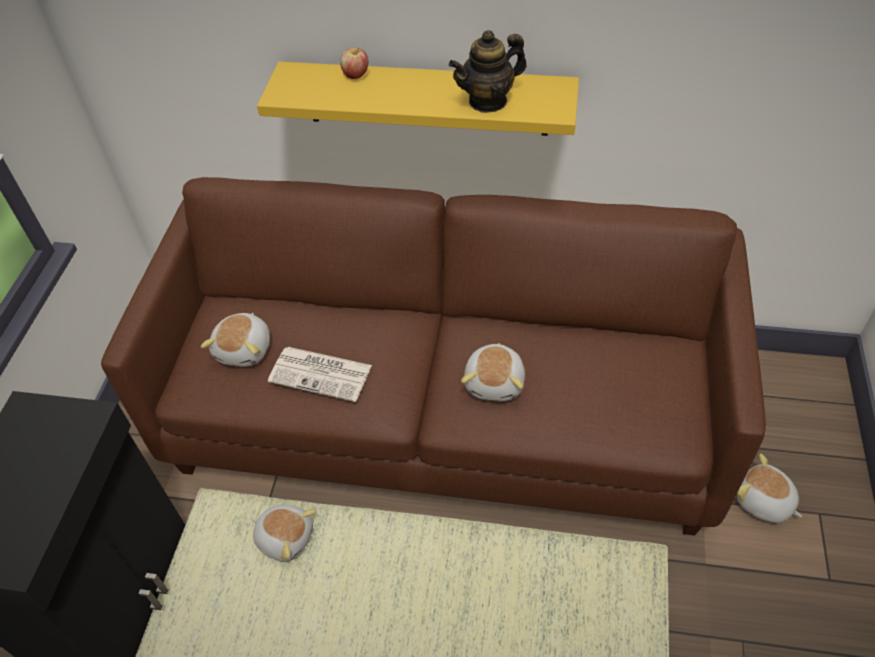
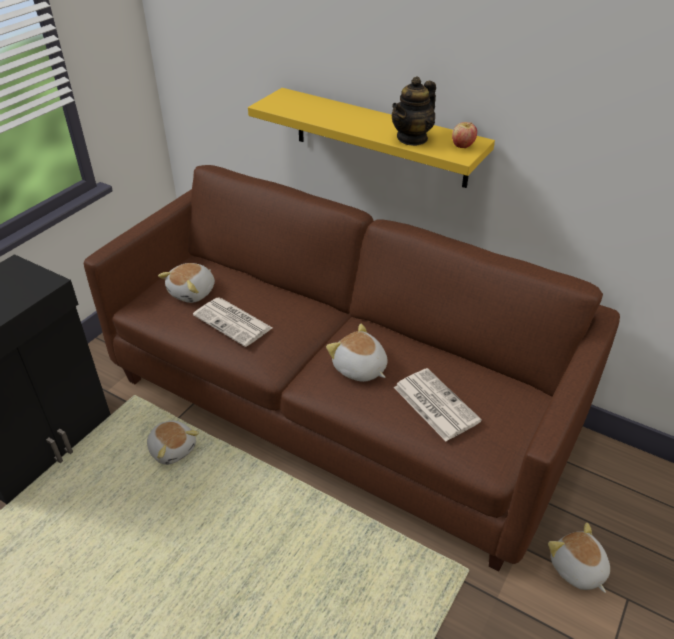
camera: 20 degrees right, 10 degrees down
apple [340,48,368,79] -> apple moved to [452,122,477,148]
teapot [449,30,527,113] -> teapot turned 45 degrees counterclockwise [392,76,436,146]
plush toy [461,343,525,401] -> plush toy turned 105 degrees clockwise [326,324,388,382]
none -> newspaper [393,368,482,441]

